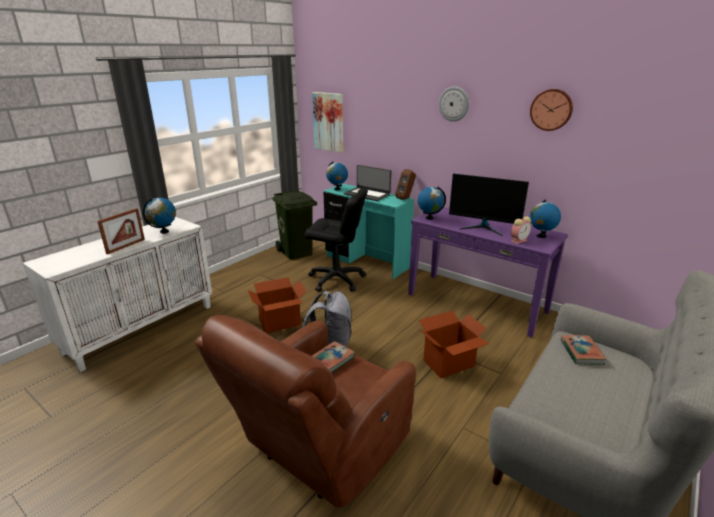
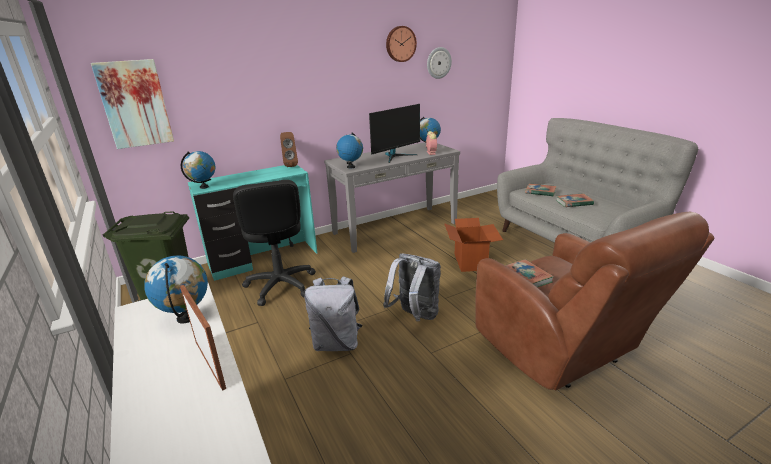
camera: 65 degrees left, 0 degrees up
cardboard box [248,277,307,333] -> grey backpack [304,276,362,351]
black office chair [304,188,368,292] -> black office chair turned 120 degrees clockwise [233,180,316,306]
laptop [344,165,391,201] -> none
purple console table [408,207,568,338] -> grey console table [324,142,460,253]
wall clock [439,86,469,122] -> wall clock moved to [427,47,452,79]
none -> book [556,193,594,207]

